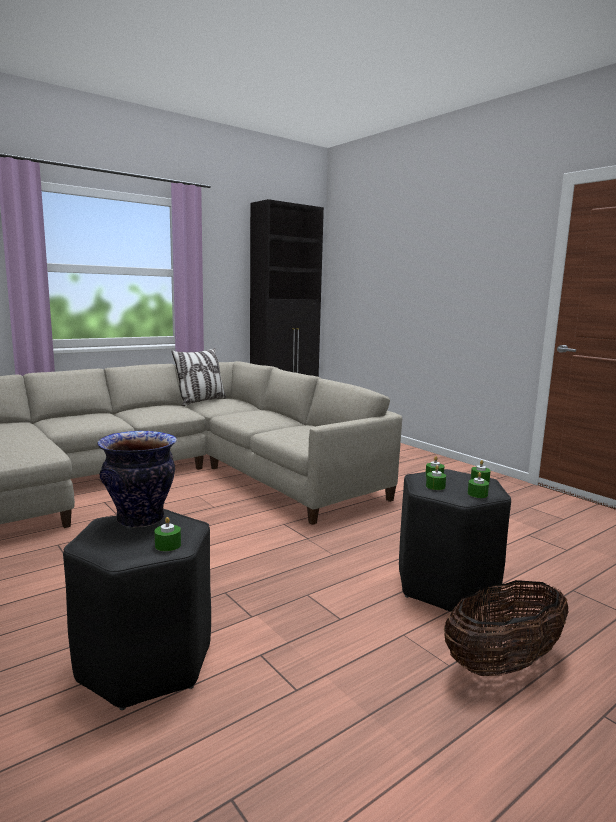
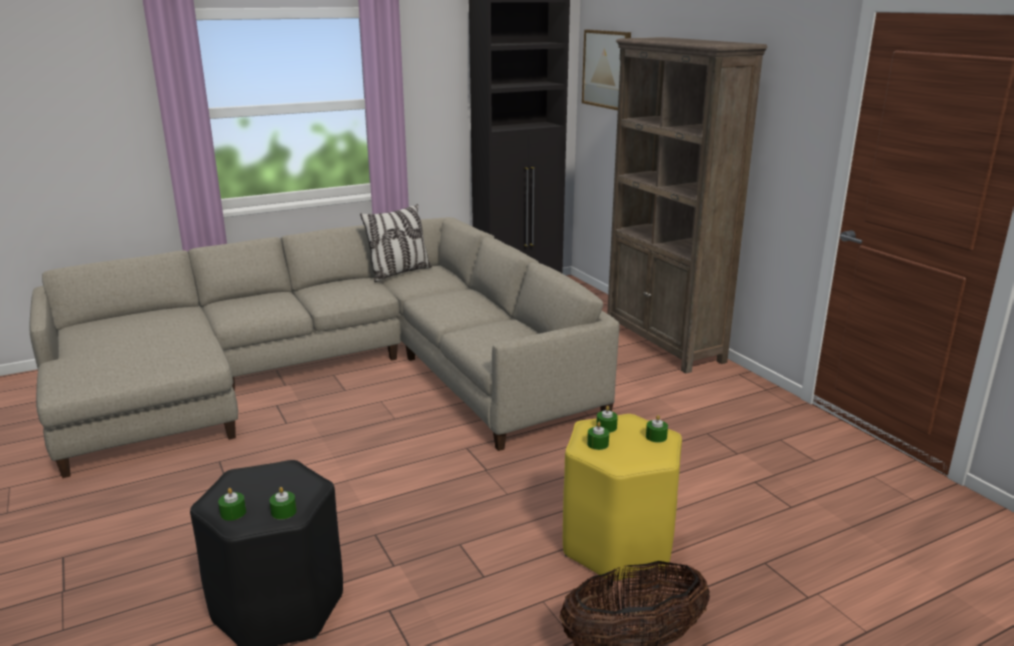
camera: 10 degrees right, 10 degrees up
vase [97,431,177,527] -> none
black stool [399,469,511,612] -> yellow stool [563,414,682,581]
green candle [468,472,489,498] -> green candle moved to [218,488,246,521]
none -> picture [582,30,631,110]
none -> brown bookcase [607,37,767,373]

